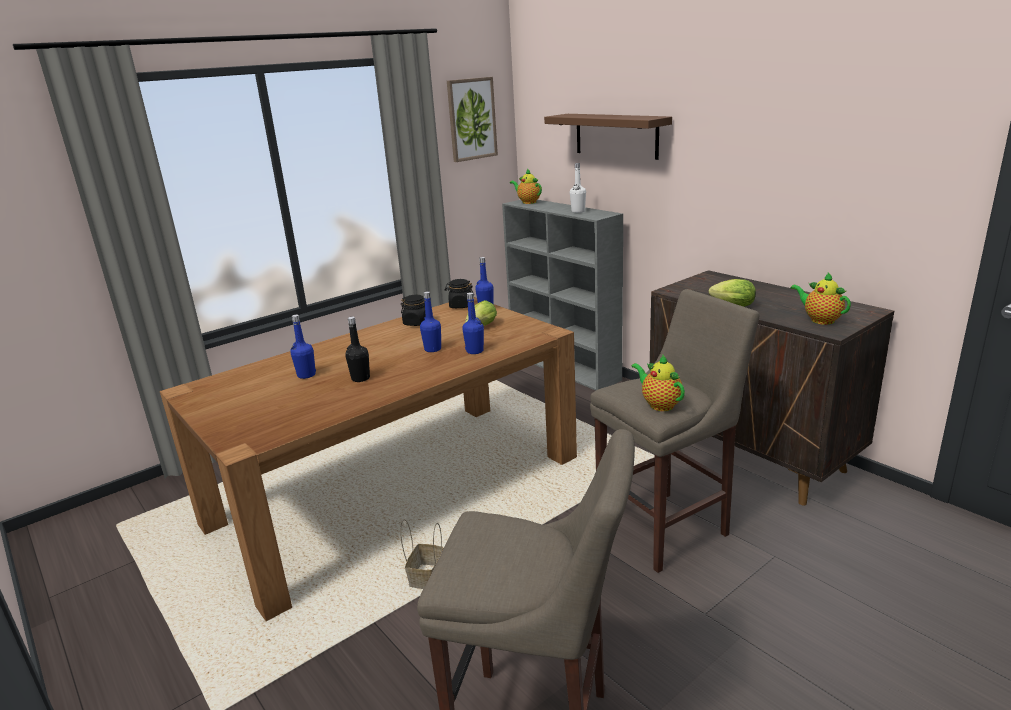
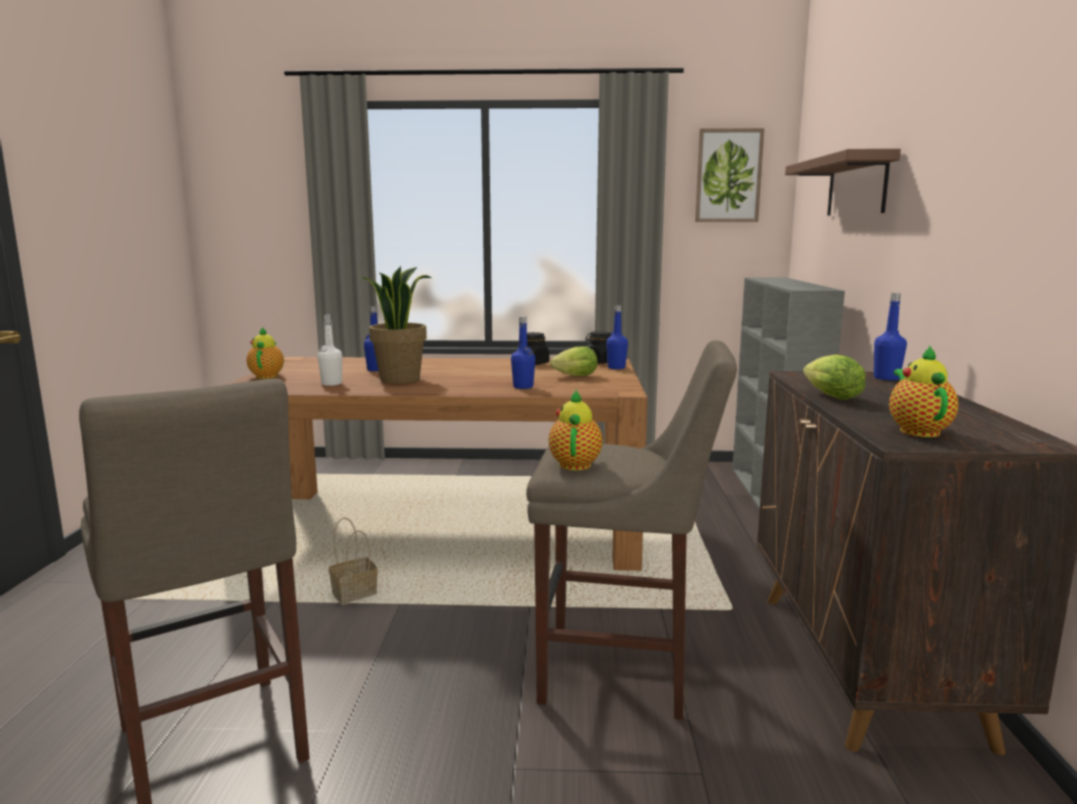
camera: 40 degrees right, 10 degrees down
black bottle [345,317,370,382] -> potted plant [361,266,432,384]
blue bottle [420,291,441,352] -> blue bottle moved to [874,293,907,380]
teapot [510,169,542,204] -> teapot moved to [247,327,284,379]
white bottle [570,163,586,213] -> white bottle moved to [317,314,343,386]

